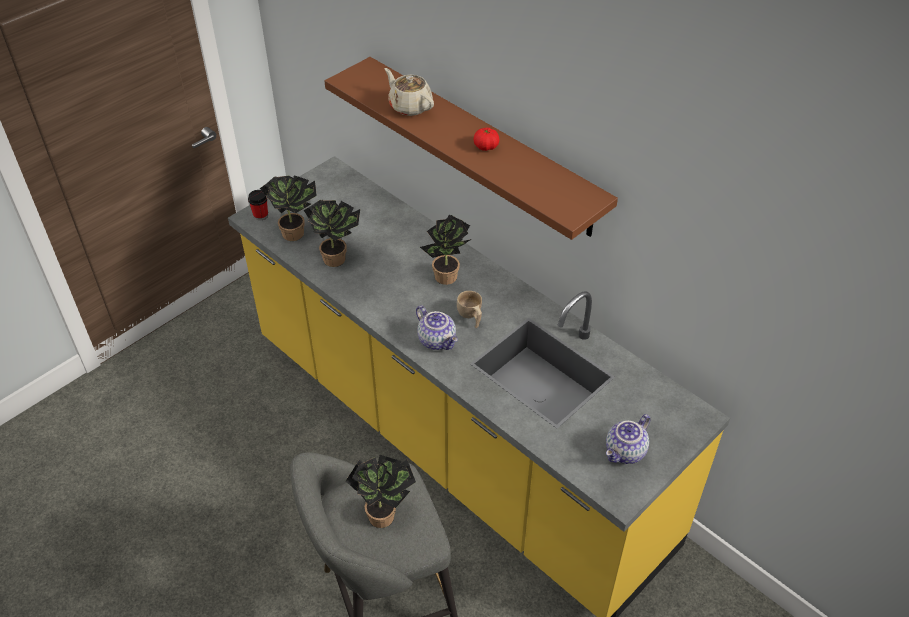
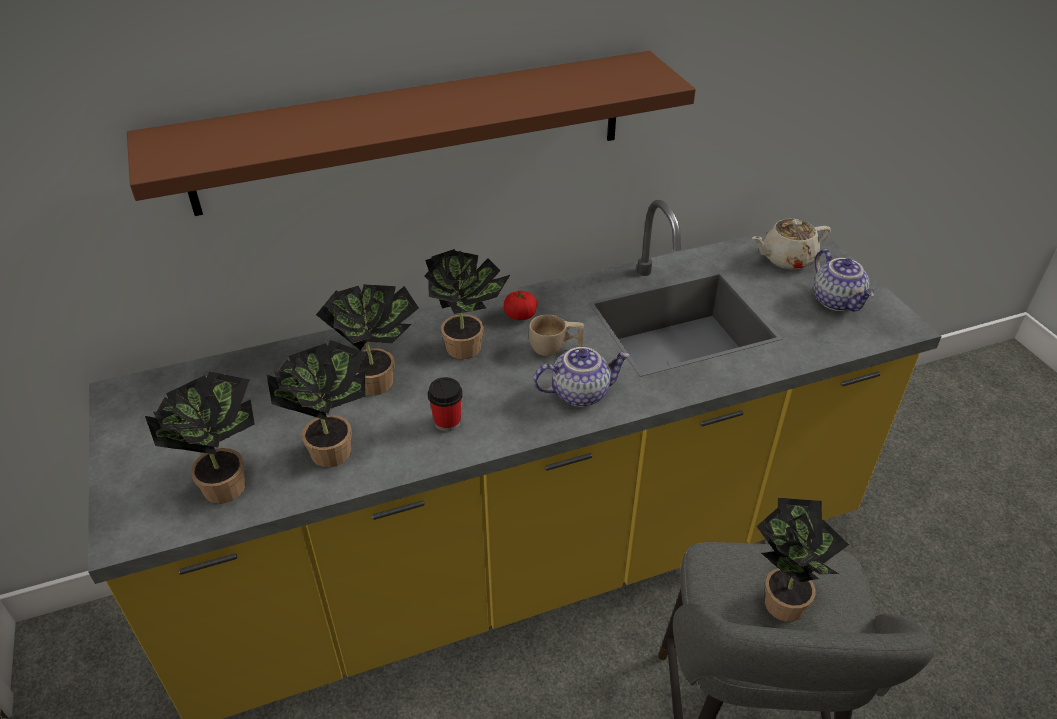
camera: 65 degrees left, 5 degrees down
cup [248,190,268,221] -> cup moved to [428,377,463,432]
beige teapot [385,68,434,116] -> beige teapot moved to [752,218,831,269]
tomato [474,128,499,151] -> tomato moved to [504,291,537,320]
none -> potted plant [316,284,419,396]

